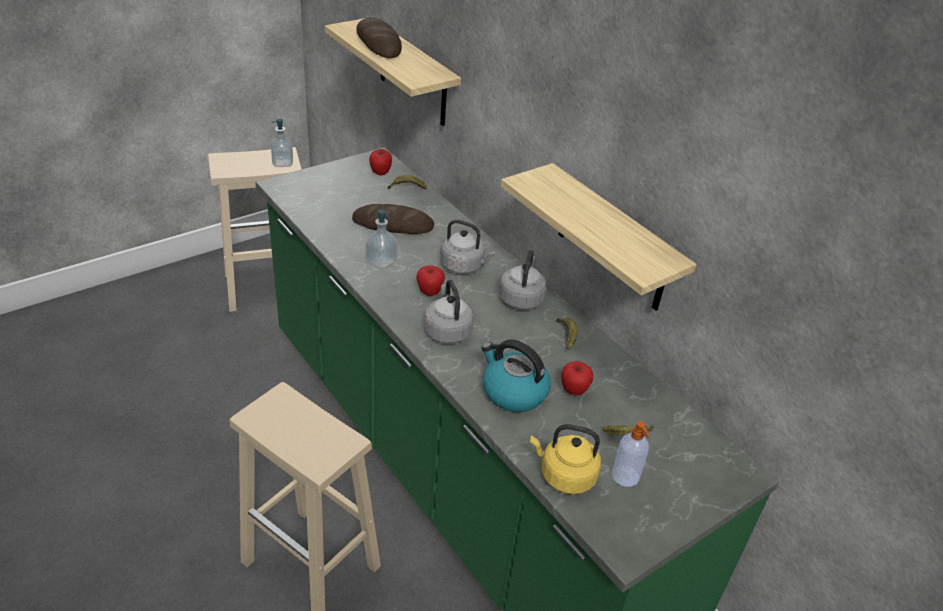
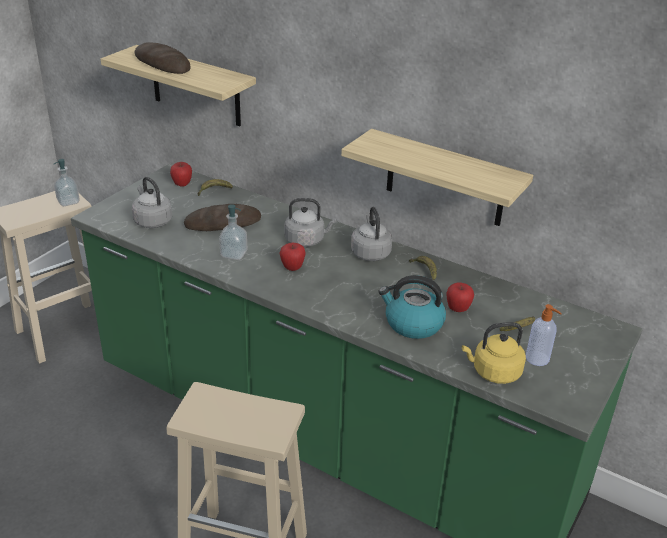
camera: 20 degrees left, 5 degrees down
grey kettle [424,280,474,344] -> grey kettle moved to [132,177,172,228]

